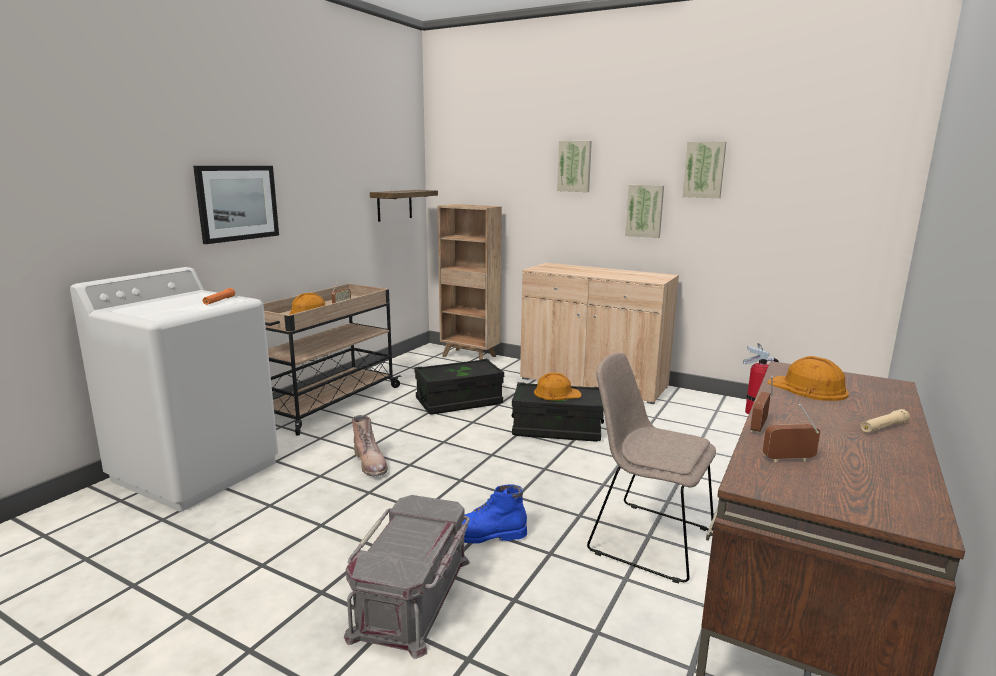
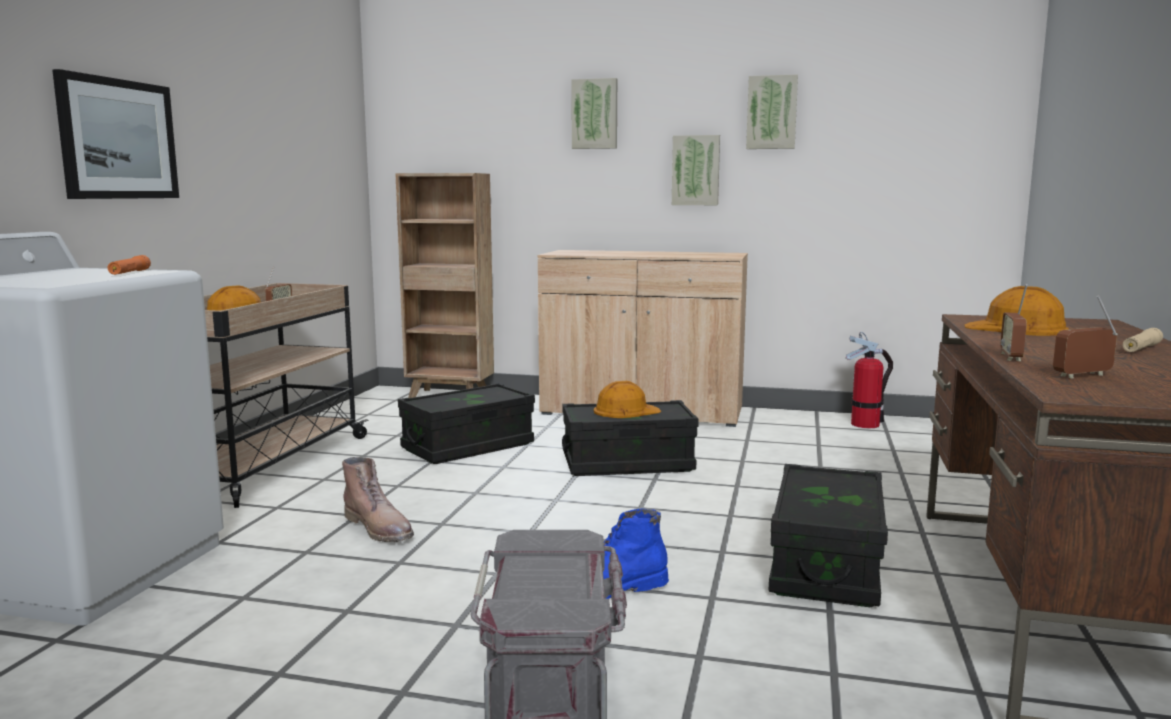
camera: 15 degrees left, 5 degrees down
shelf [370,190,438,222] -> none
beige chair [587,353,716,583] -> black storage box [769,464,888,608]

